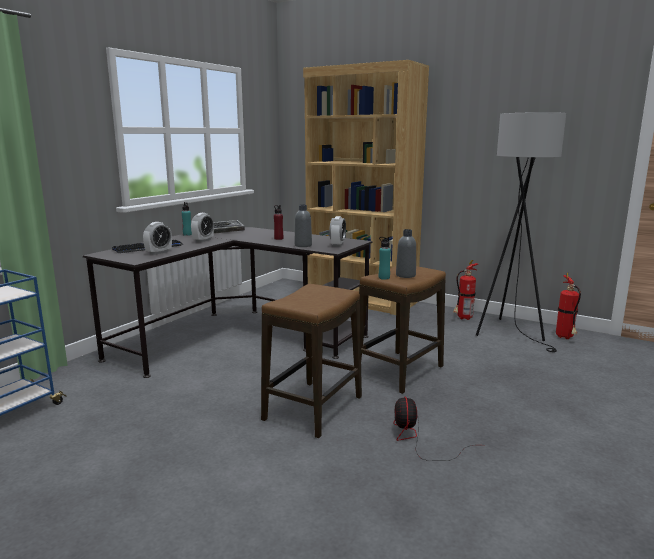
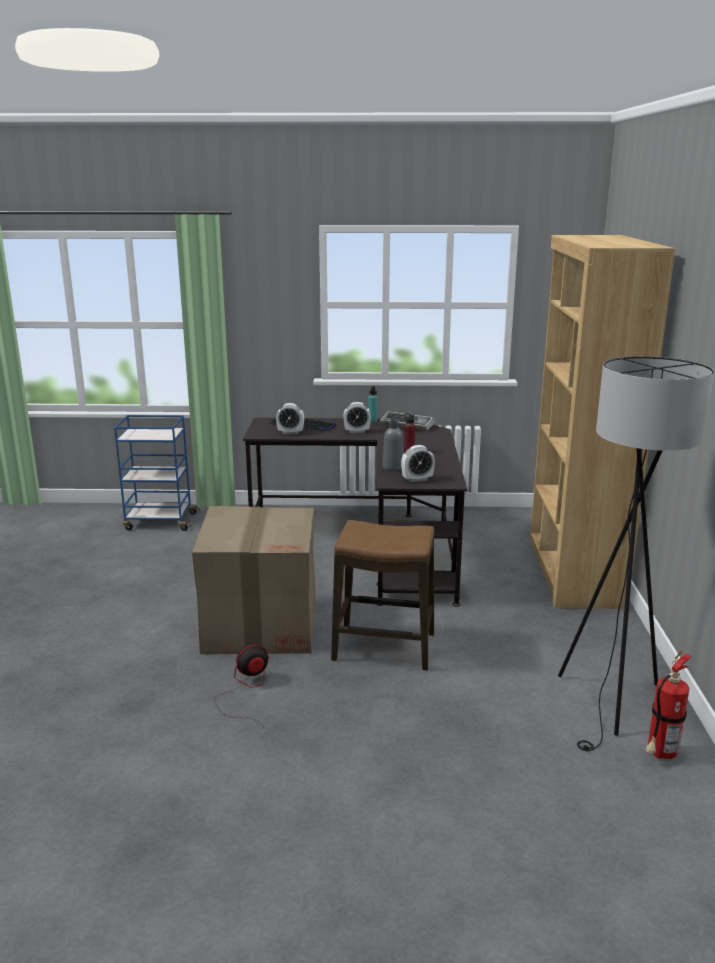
camera: 60 degrees right, 5 degrees up
stool [261,284,362,438] -> cardboard box [192,506,316,654]
turquoise bottle [379,237,391,280] -> none
grey bottle [396,229,416,278] -> none
fire extinguisher [453,260,478,320] -> none

